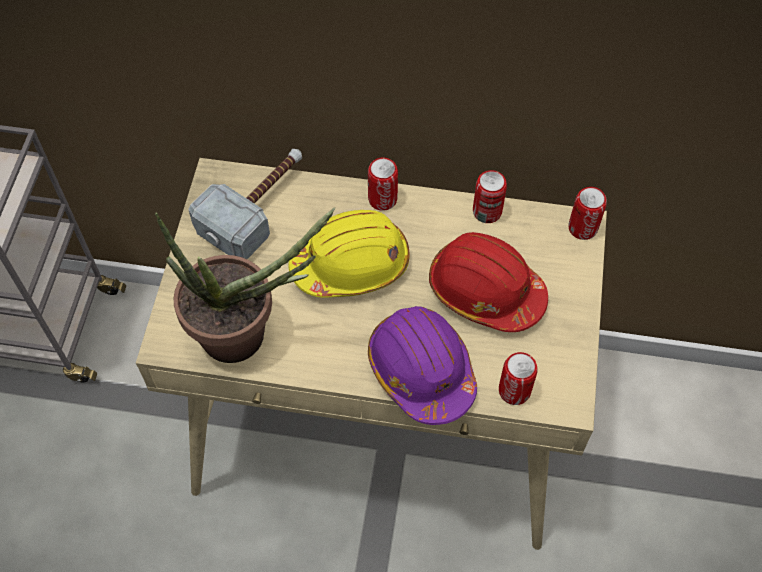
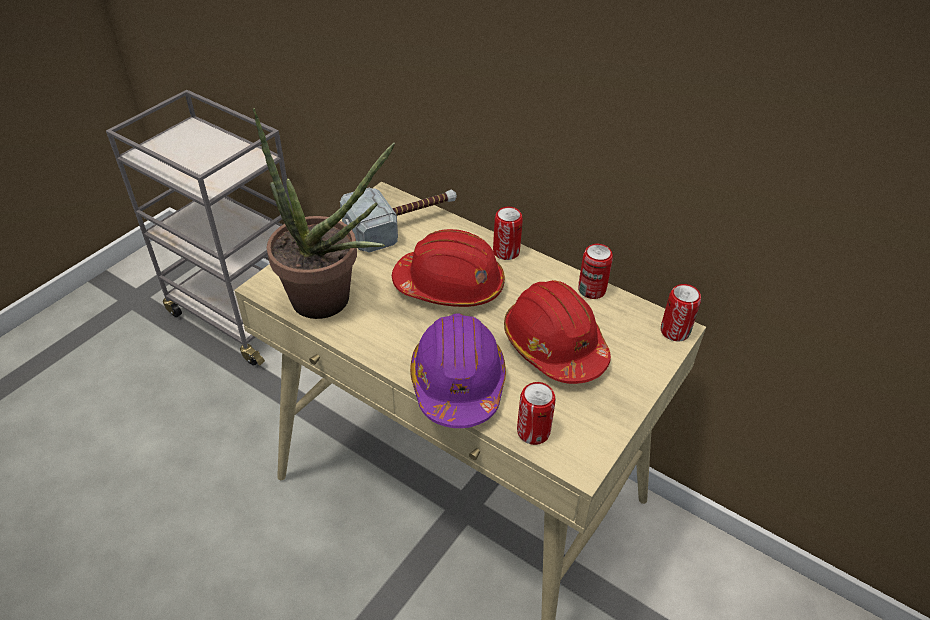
camera: 25 degrees right, 15 degrees down
yellow hard hat [288,210,410,298] -> red hard hat [392,229,505,307]

